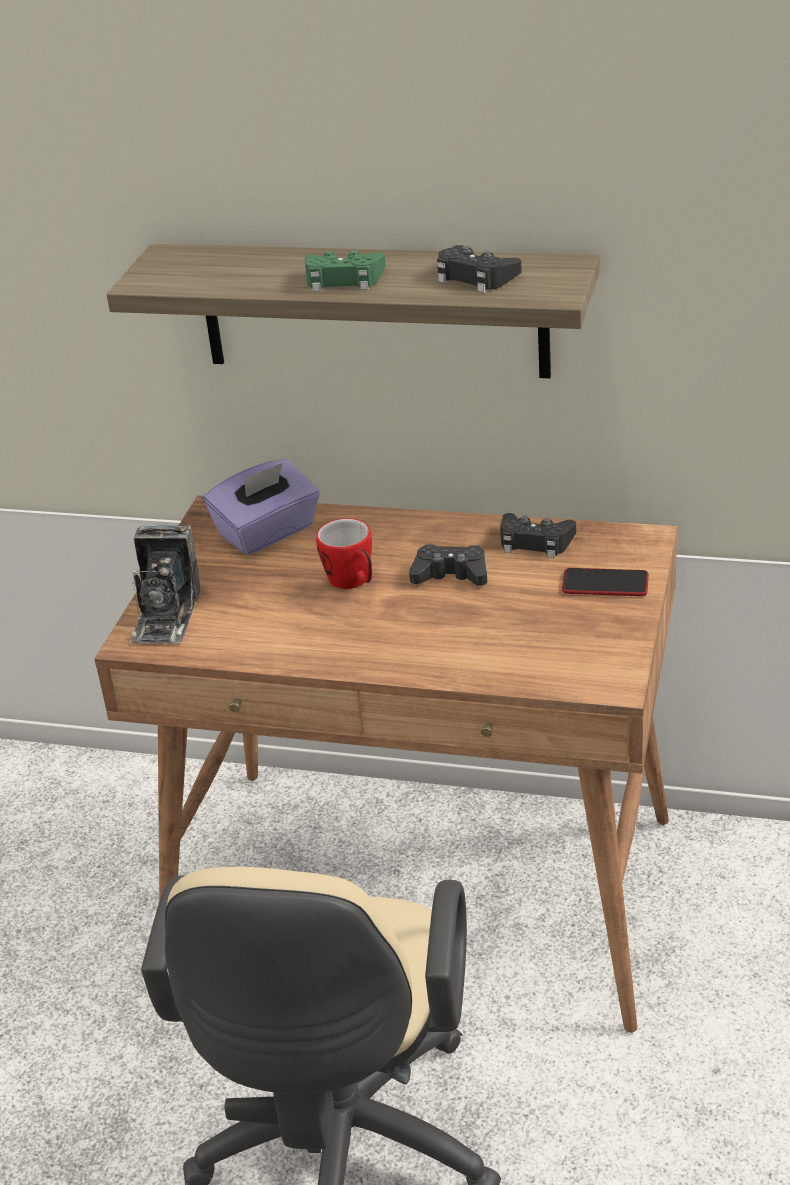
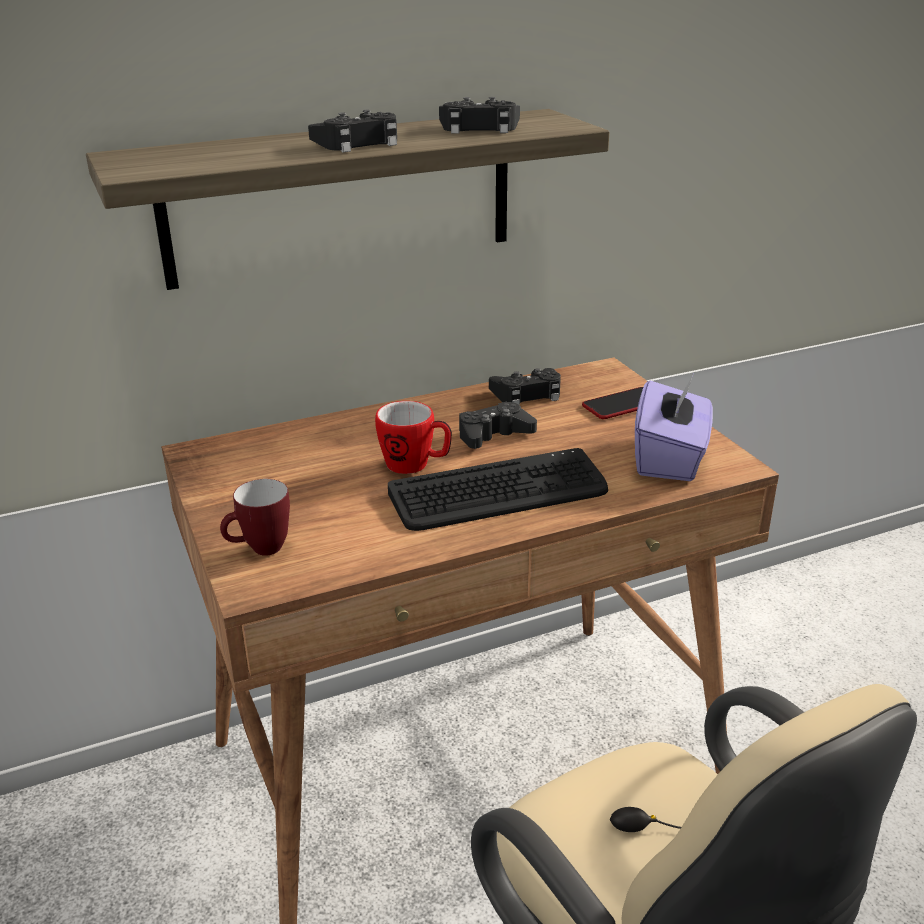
camera: 40 degrees left, 5 degrees down
camera [130,525,201,644] -> mug [220,479,290,556]
purple tissue box [204,459,320,555] -> purple tissue box moved to [635,375,713,481]
green game controller [304,250,386,291] -> black game controller [308,110,397,153]
none -> keyboard [388,448,608,531]

